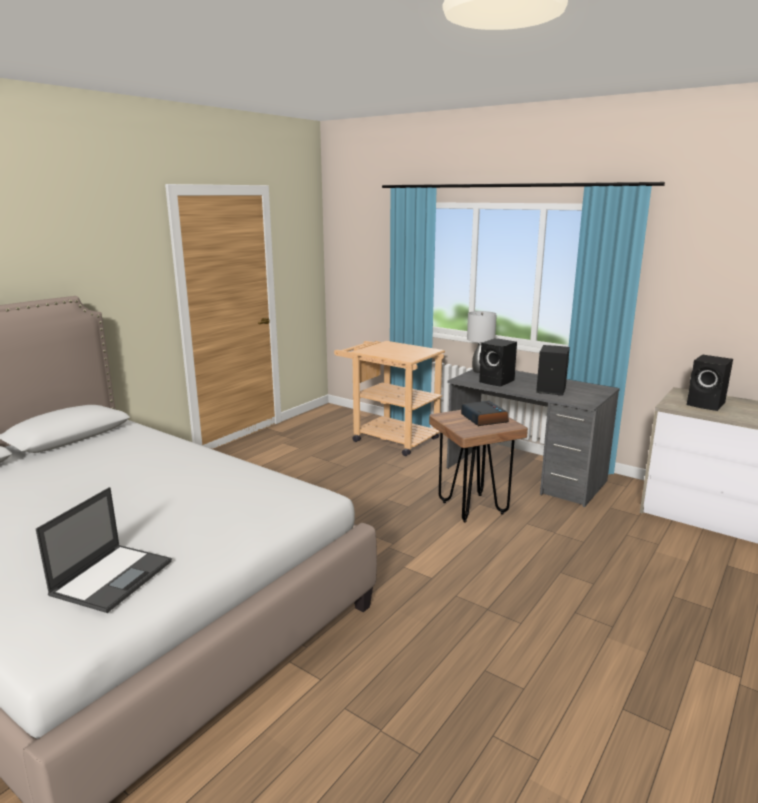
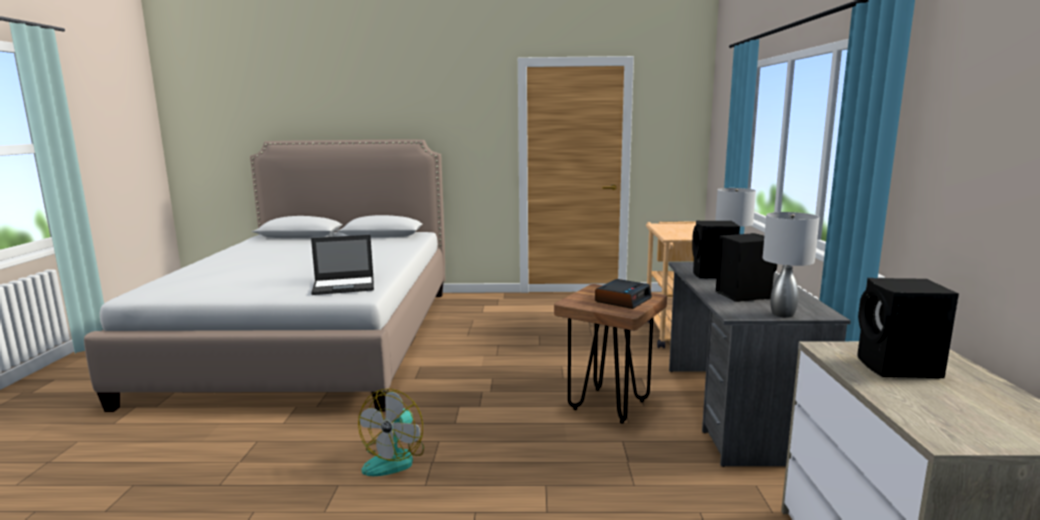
camera: 55 degrees right, 5 degrees down
laptop [36,487,172,613] -> laptop moved to [311,235,374,295]
none -> fan [358,389,424,476]
none -> grey table lamp [763,212,820,318]

